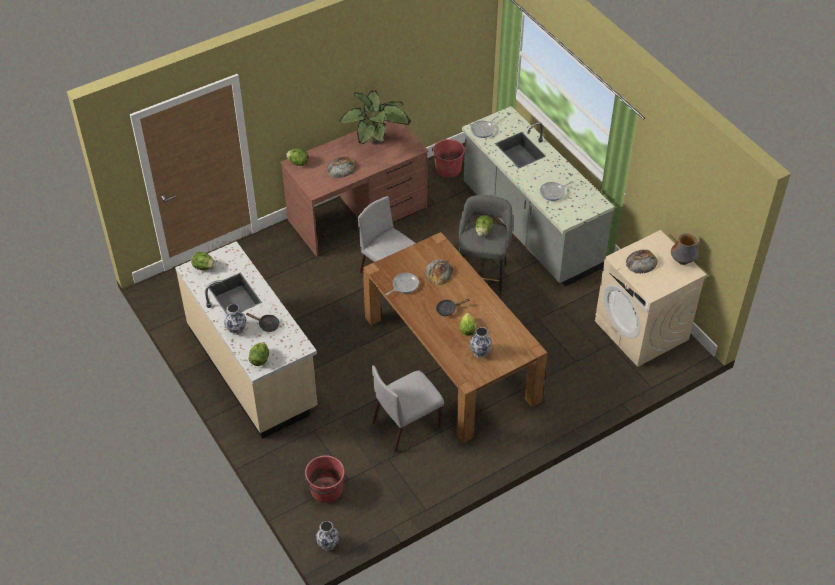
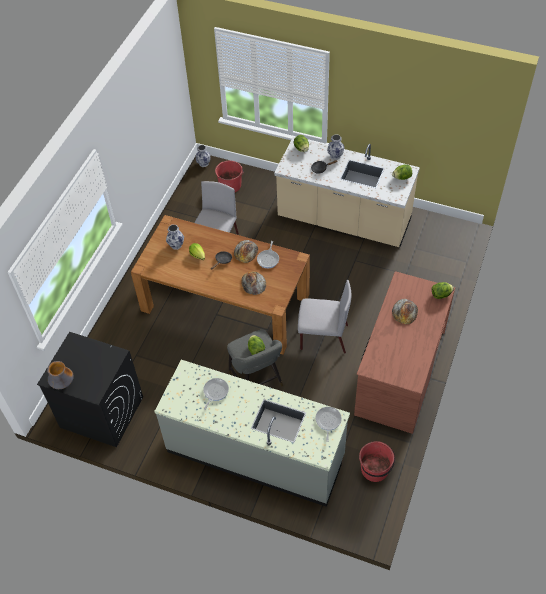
camera: 145 degrees right, 5 degrees up
potted plant [339,90,411,145] -> none
beige washing machine [595,230,707,367] -> black washing machine [37,332,143,447]
bread [626,249,658,274] -> bread moved to [234,240,258,263]

